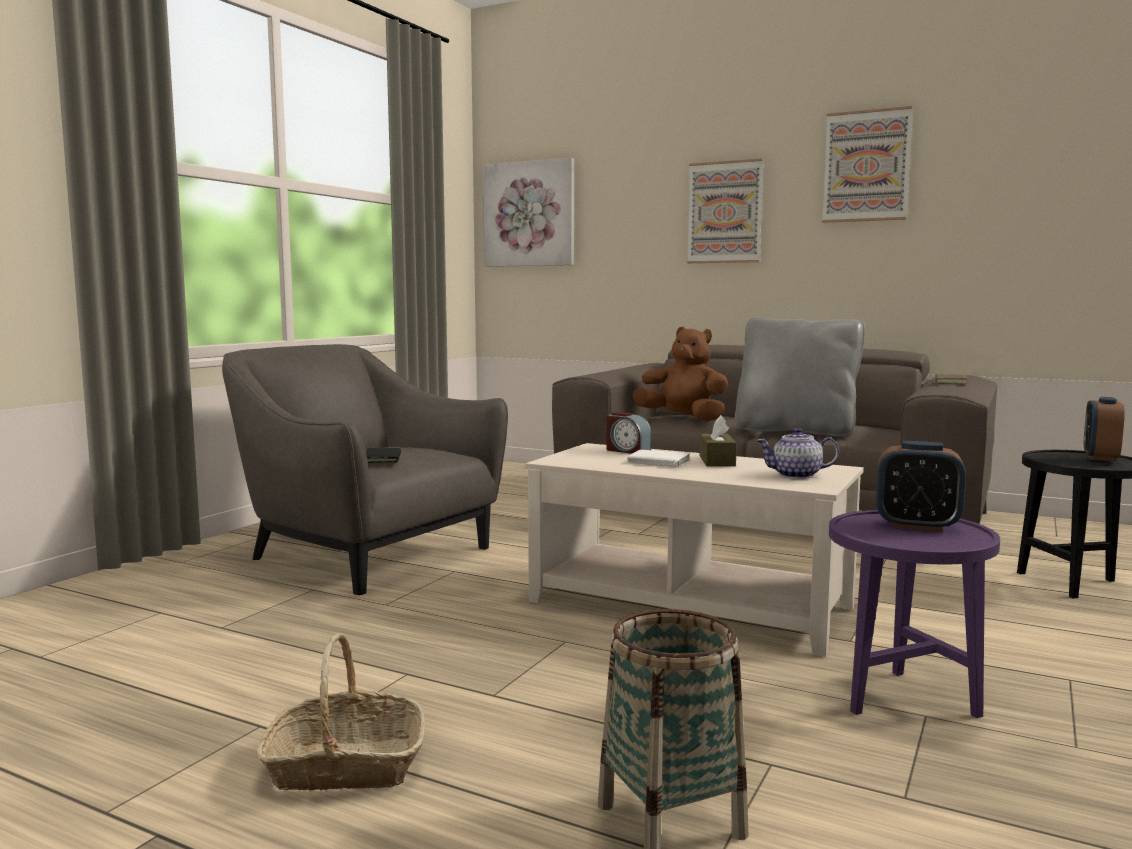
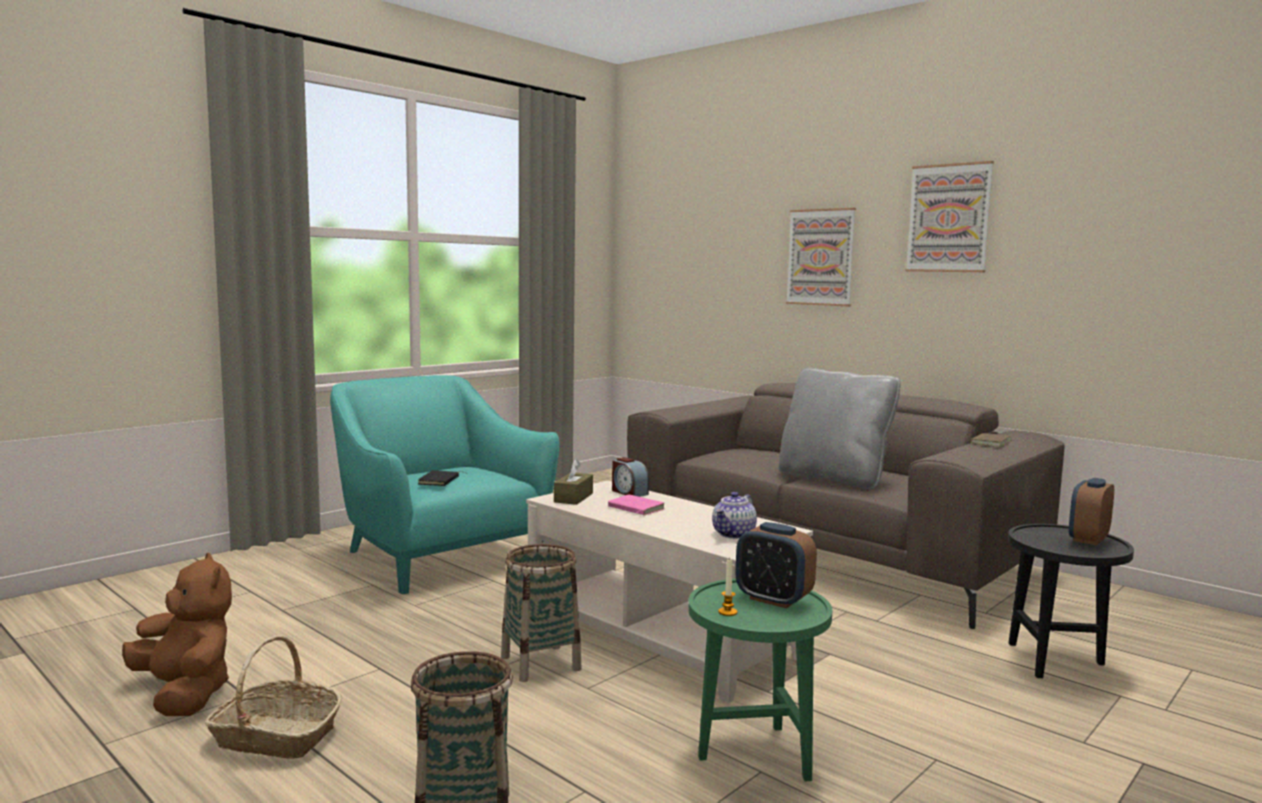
camera: 15 degrees right, 0 degrees up
grey armchair [222,344,508,595] -> turquoise armchair [330,375,559,594]
picture [483,158,574,267] -> none
white book [627,450,691,467] -> pink book [608,495,665,515]
brown plush toy [632,326,729,421] -> brown plush toy moved to [122,553,232,716]
brown tissue box [700,415,737,467] -> brown tissue box moved to [554,459,593,505]
teapot [757,428,839,479] -> teapot turned 75 degrees counterclockwise [712,492,757,539]
purple side table [829,510,1000,718] -> green side table [688,579,832,781]
none -> basket [501,544,582,682]
none -> candle [718,558,737,616]

